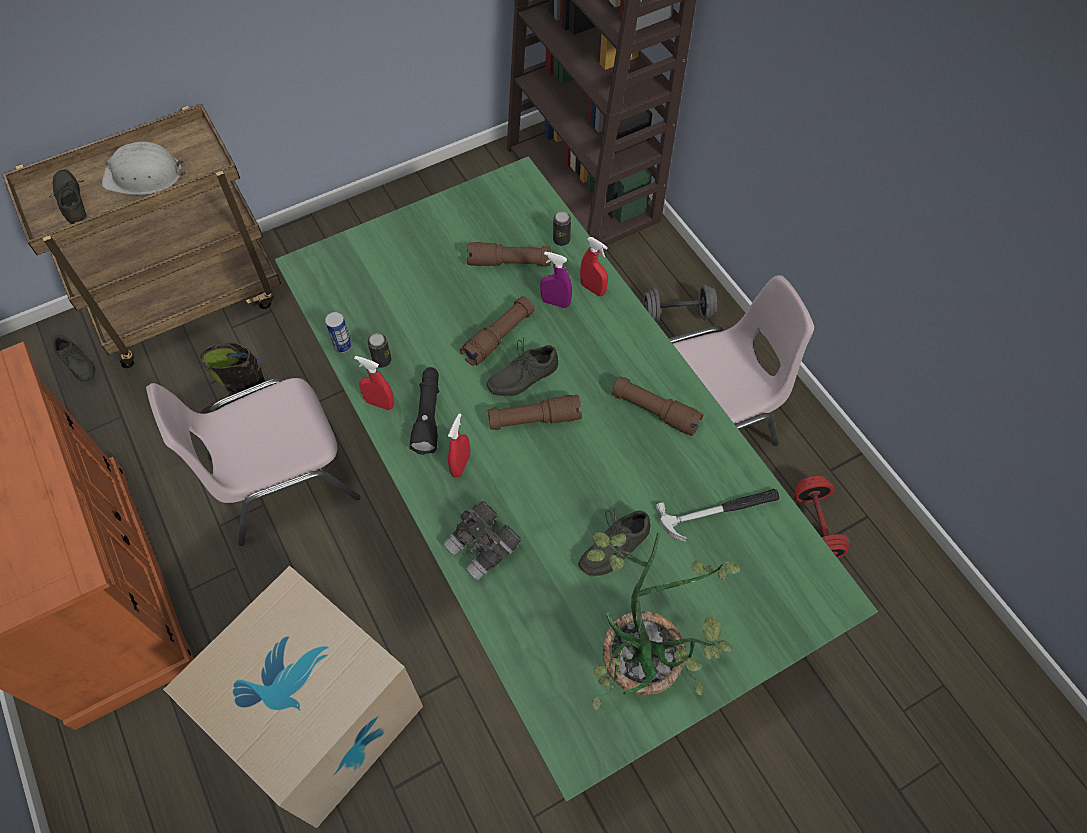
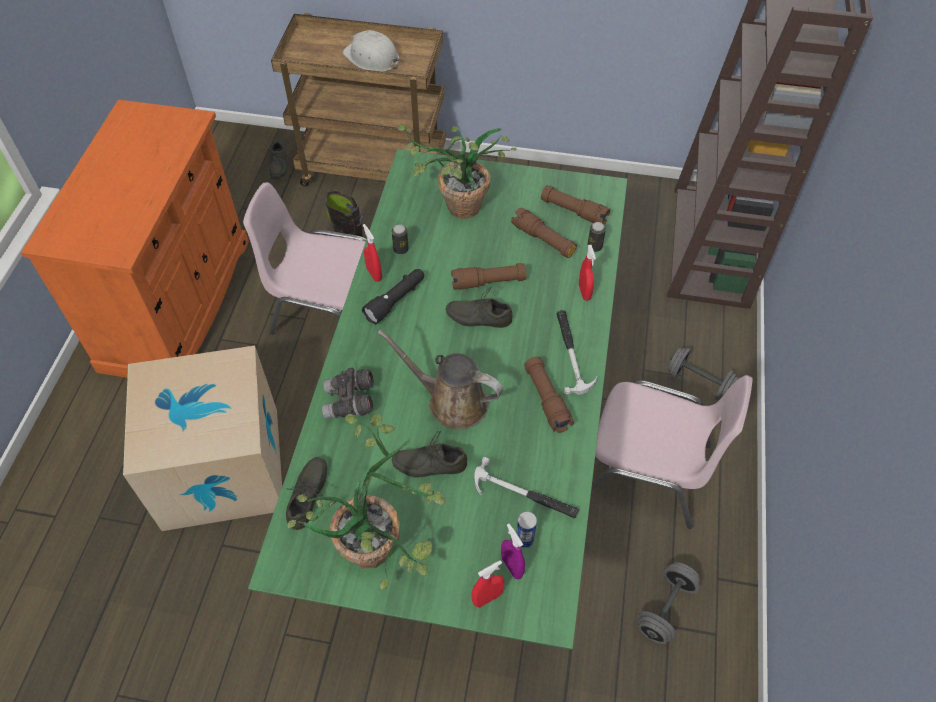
camera: 40 degrees right, 5 degrees down
grey shoe [50,169,87,224] -> grey shoe moved to [286,457,327,530]
can [325,312,352,353] -> can moved to [516,512,537,548]
red spray bottle [448,413,470,478] -> red spray bottle moved to [471,560,504,608]
brown flashlight [488,395,582,430] -> brown flashlight moved to [541,185,610,225]
purple spray bottle [540,251,572,308] -> purple spray bottle moved to [501,524,525,579]
red dumbbell [794,476,850,558] -> grey dumbbell [638,562,700,644]
none -> brown watering can [378,330,503,429]
none -> potted plant [397,125,517,219]
none -> hammer [557,310,597,395]

